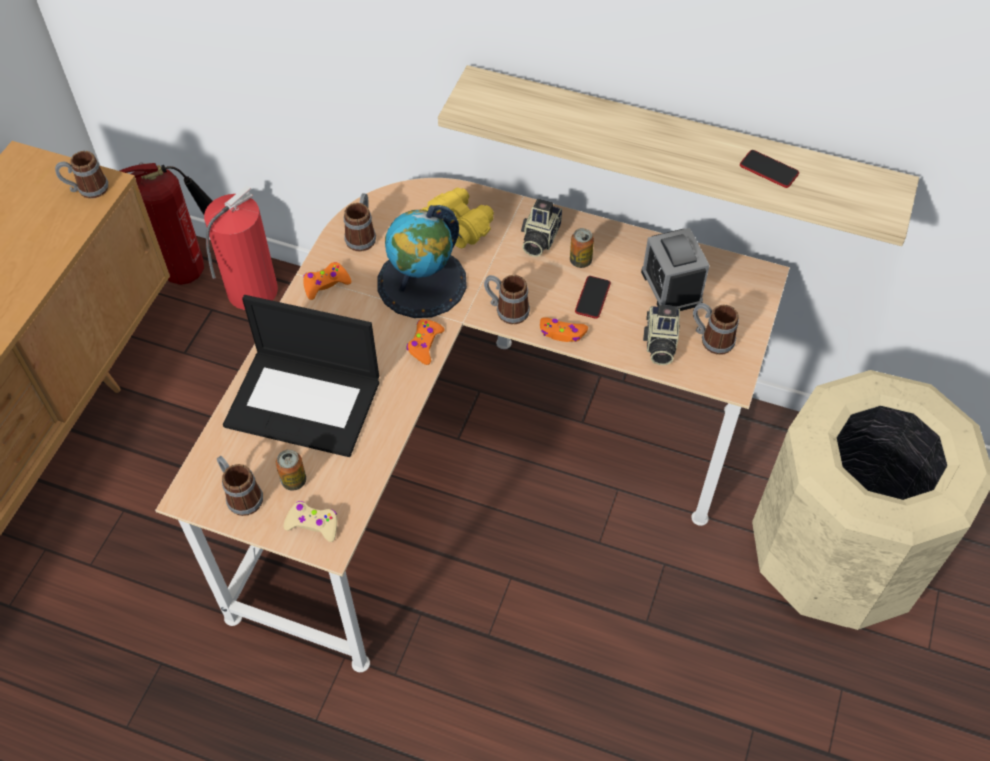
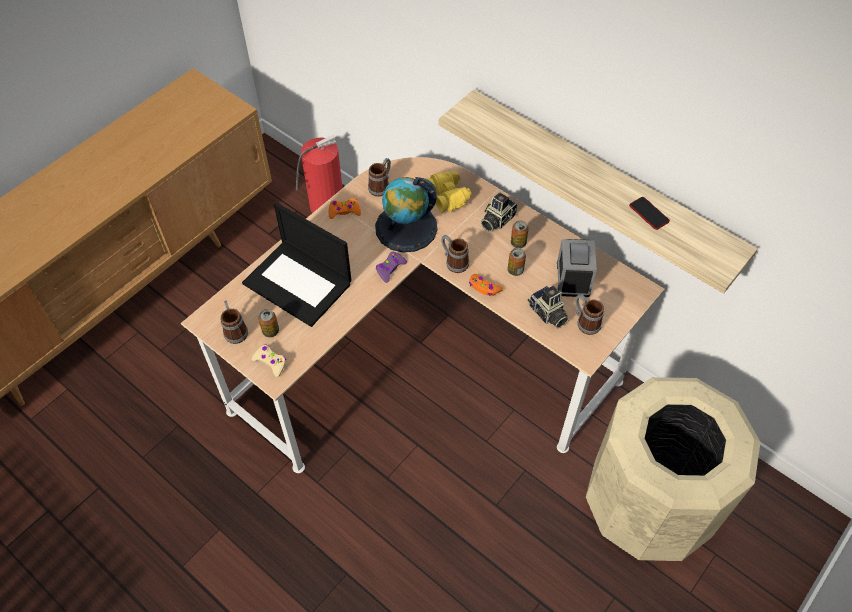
camera: 20 degrees right, 0 degrees up
mug [55,151,109,199] -> none
fire extinguisher [120,162,213,285] -> none
orange game controller [406,319,445,365] -> purple game controller [376,252,407,283]
phone [575,276,611,319] -> can [508,248,526,276]
camera [643,305,680,365] -> camera turned 60 degrees counterclockwise [528,286,569,328]

